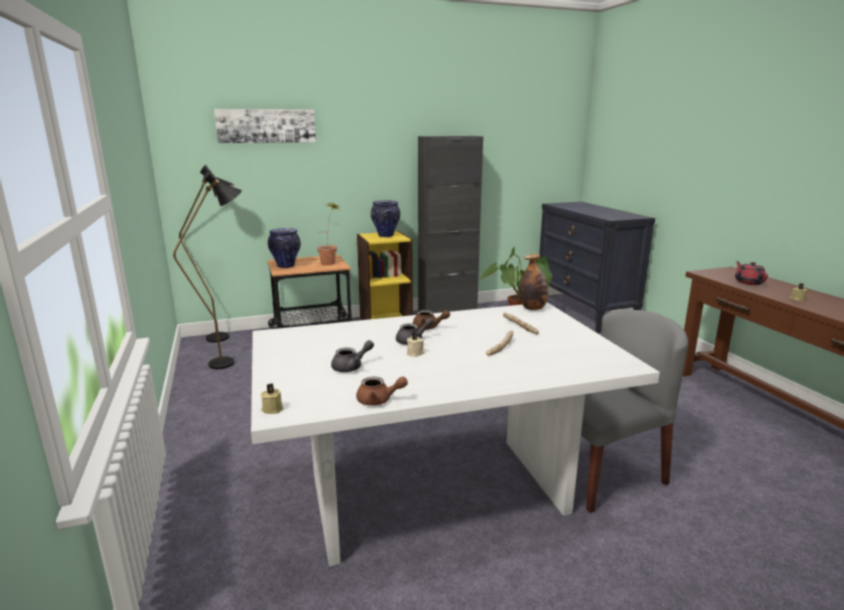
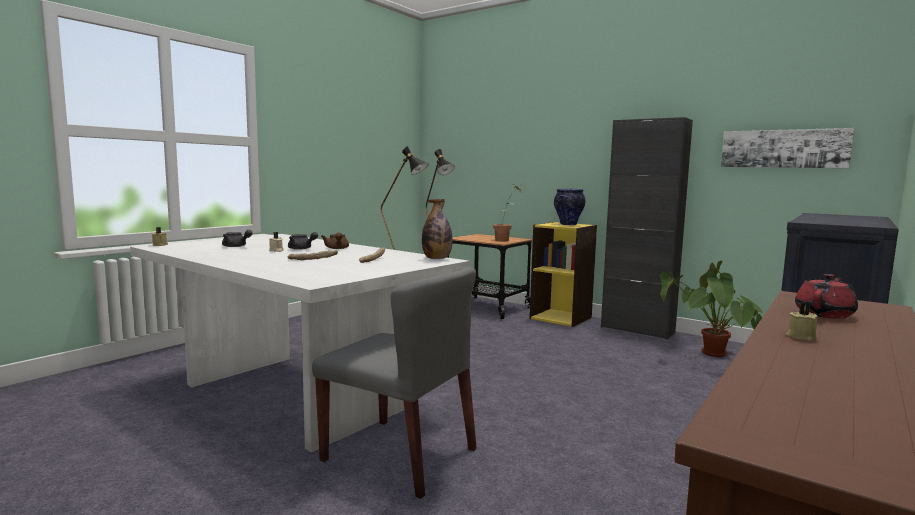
camera: 55 degrees right, 10 degrees down
picture [214,109,316,143] -> picture moved to [721,128,854,168]
vase [268,228,301,268] -> none
brown teapot [356,377,408,405] -> none

